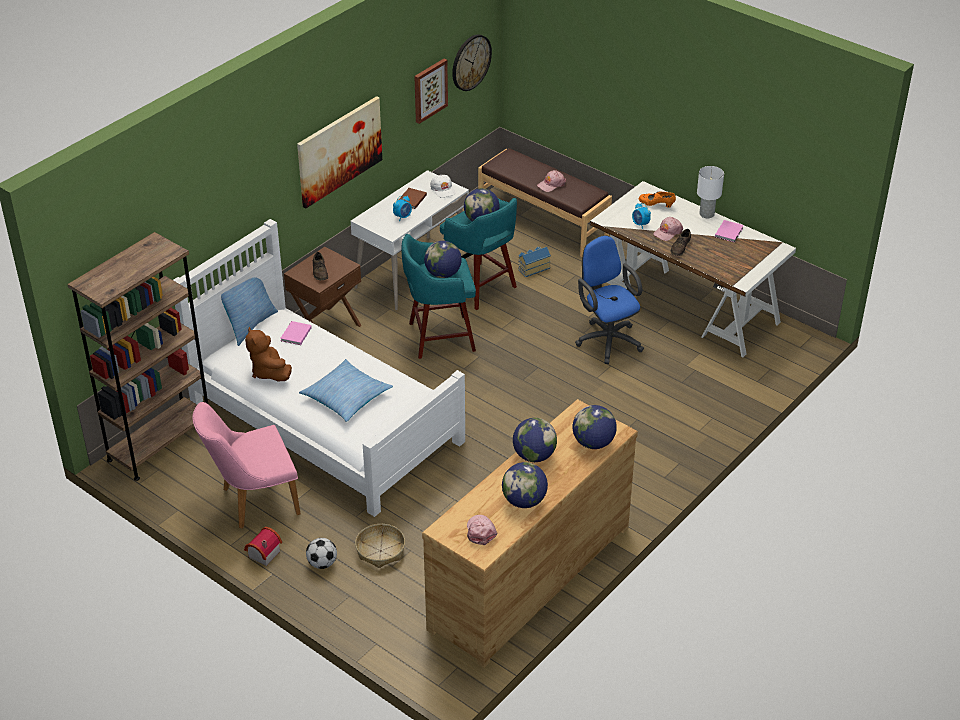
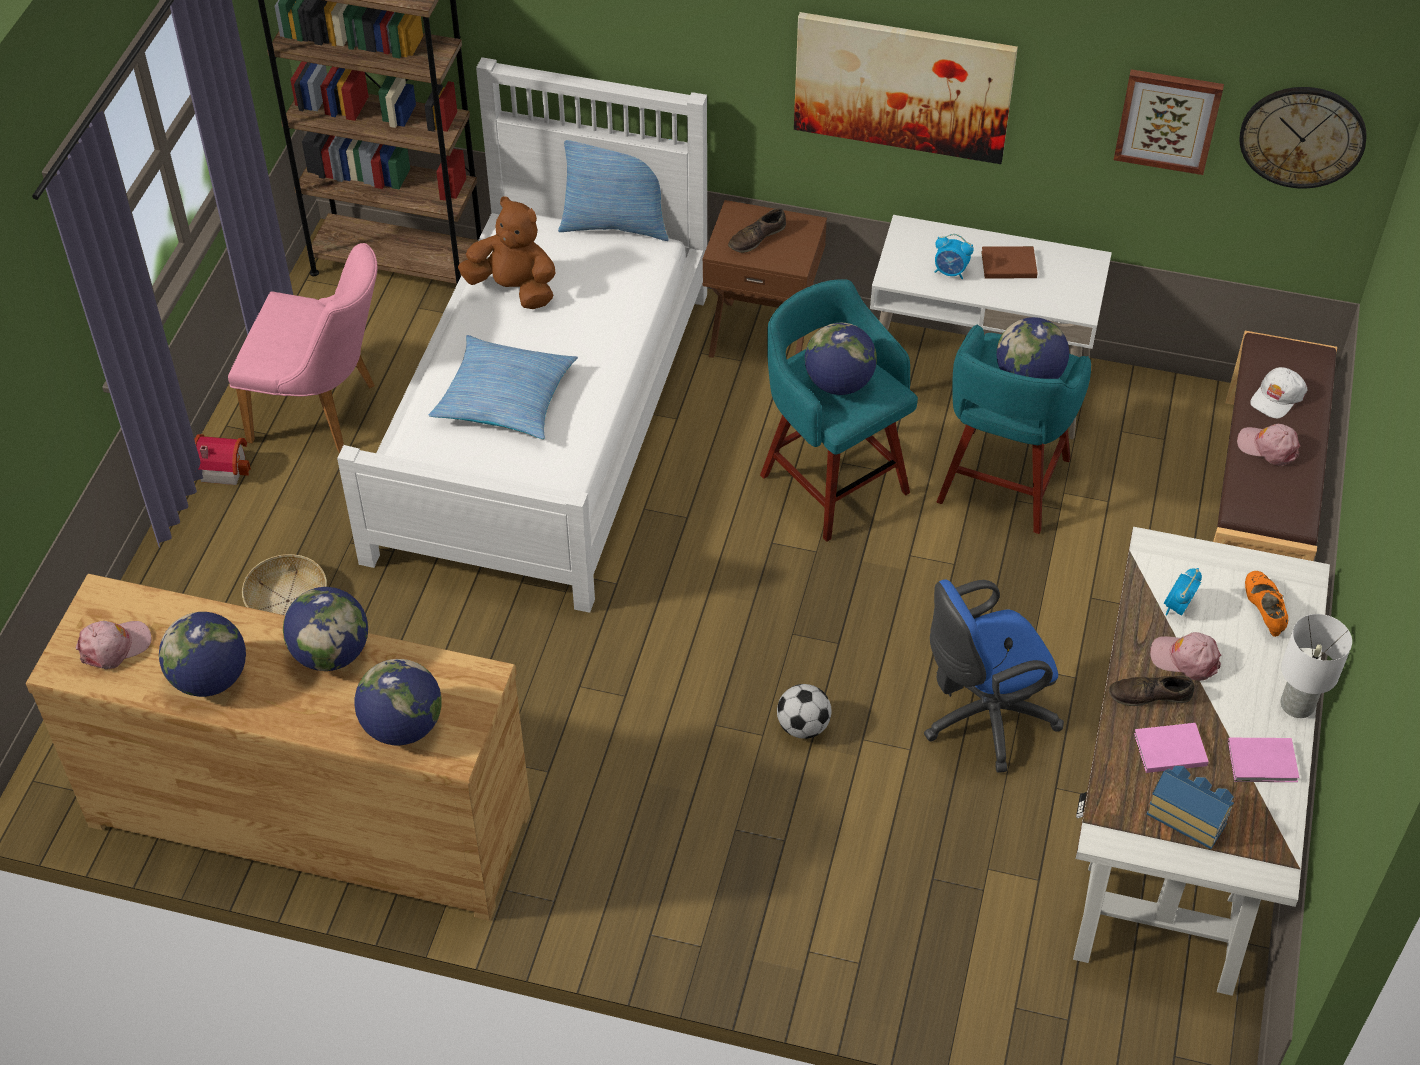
camera: 65 degrees right, 10 degrees up
pink chair [192,402,301,529] -> pink chair turned 150 degrees clockwise [228,243,378,453]
brown plush toy [245,327,292,381] -> brown plush toy turned 75 degrees clockwise [458,196,556,309]
pink book [280,321,312,345] -> pink book moved to [1134,722,1209,773]
football [306,538,337,569] -> football moved to [777,684,832,739]
white cap [430,175,455,198] -> white cap moved to [1250,367,1308,419]
toy house [518,246,551,277] -> toy house moved to [1147,766,1234,849]
blue office chair [575,235,644,364] -> blue office chair turned 150 degrees counterclockwise [924,580,1064,773]

